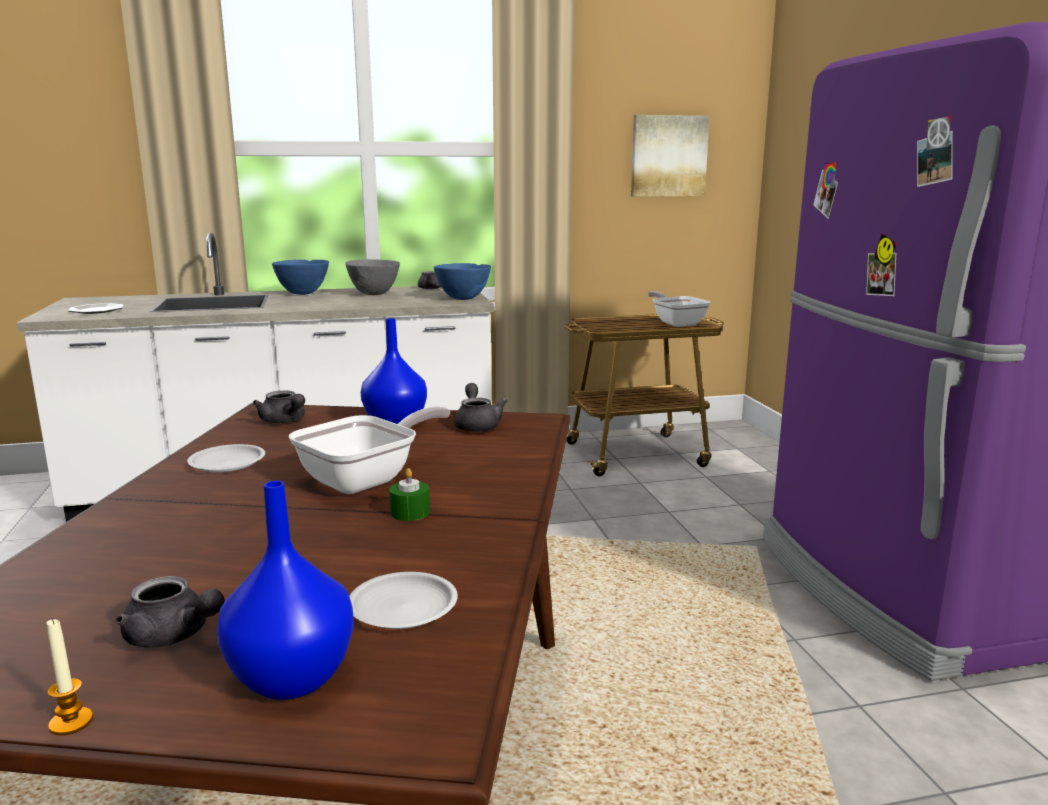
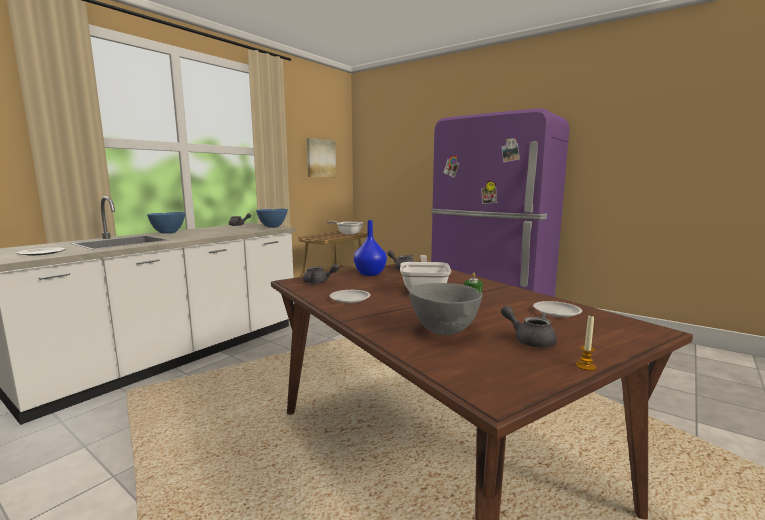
camera: 40 degrees left, 5 degrees down
grey teapot [115,576,225,647] -> grey teapot turned 120 degrees counterclockwise [501,306,557,348]
blue vase [217,481,354,700] -> none
grey bowl [345,259,400,295] -> grey bowl moved to [409,283,482,335]

